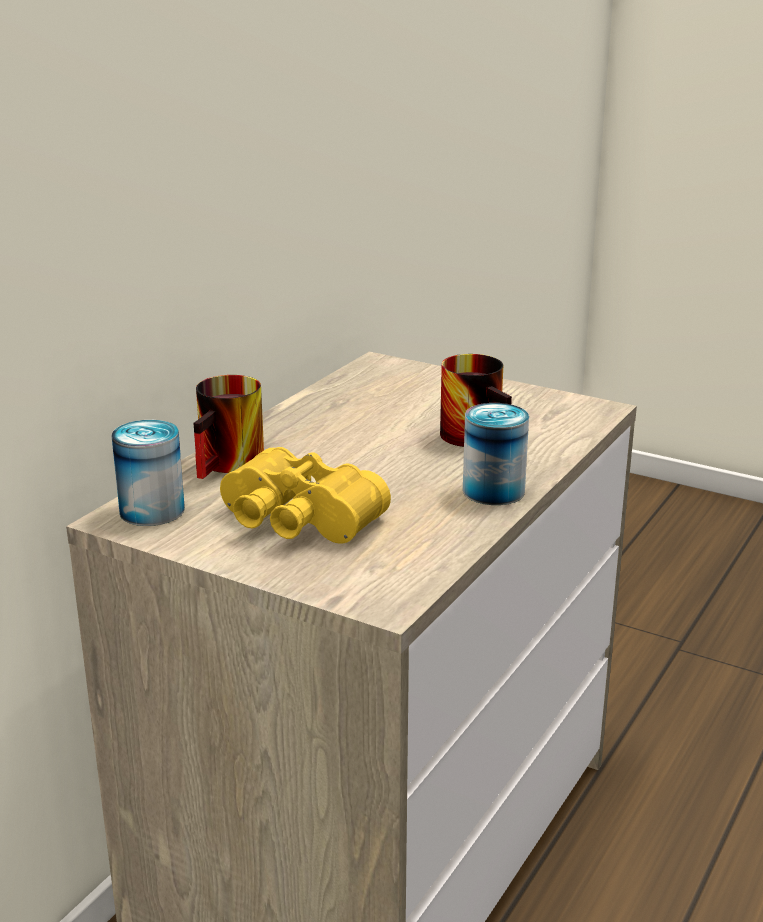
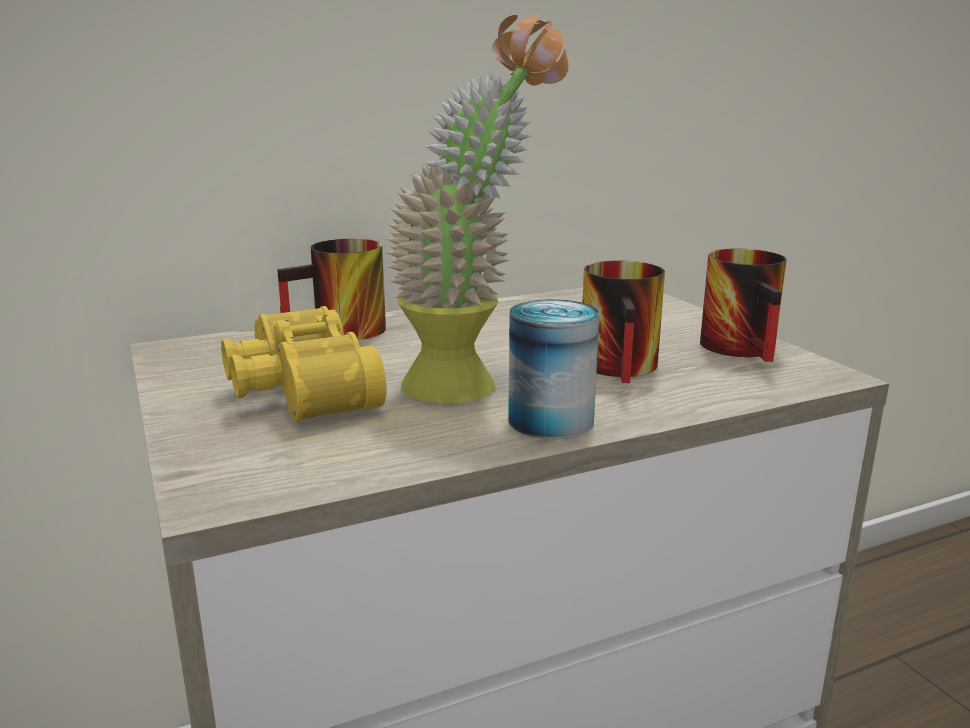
camera: 35 degrees right, 5 degrees down
can [111,420,185,526] -> none
none -> potted plant [386,15,569,404]
none -> mug [700,249,786,362]

